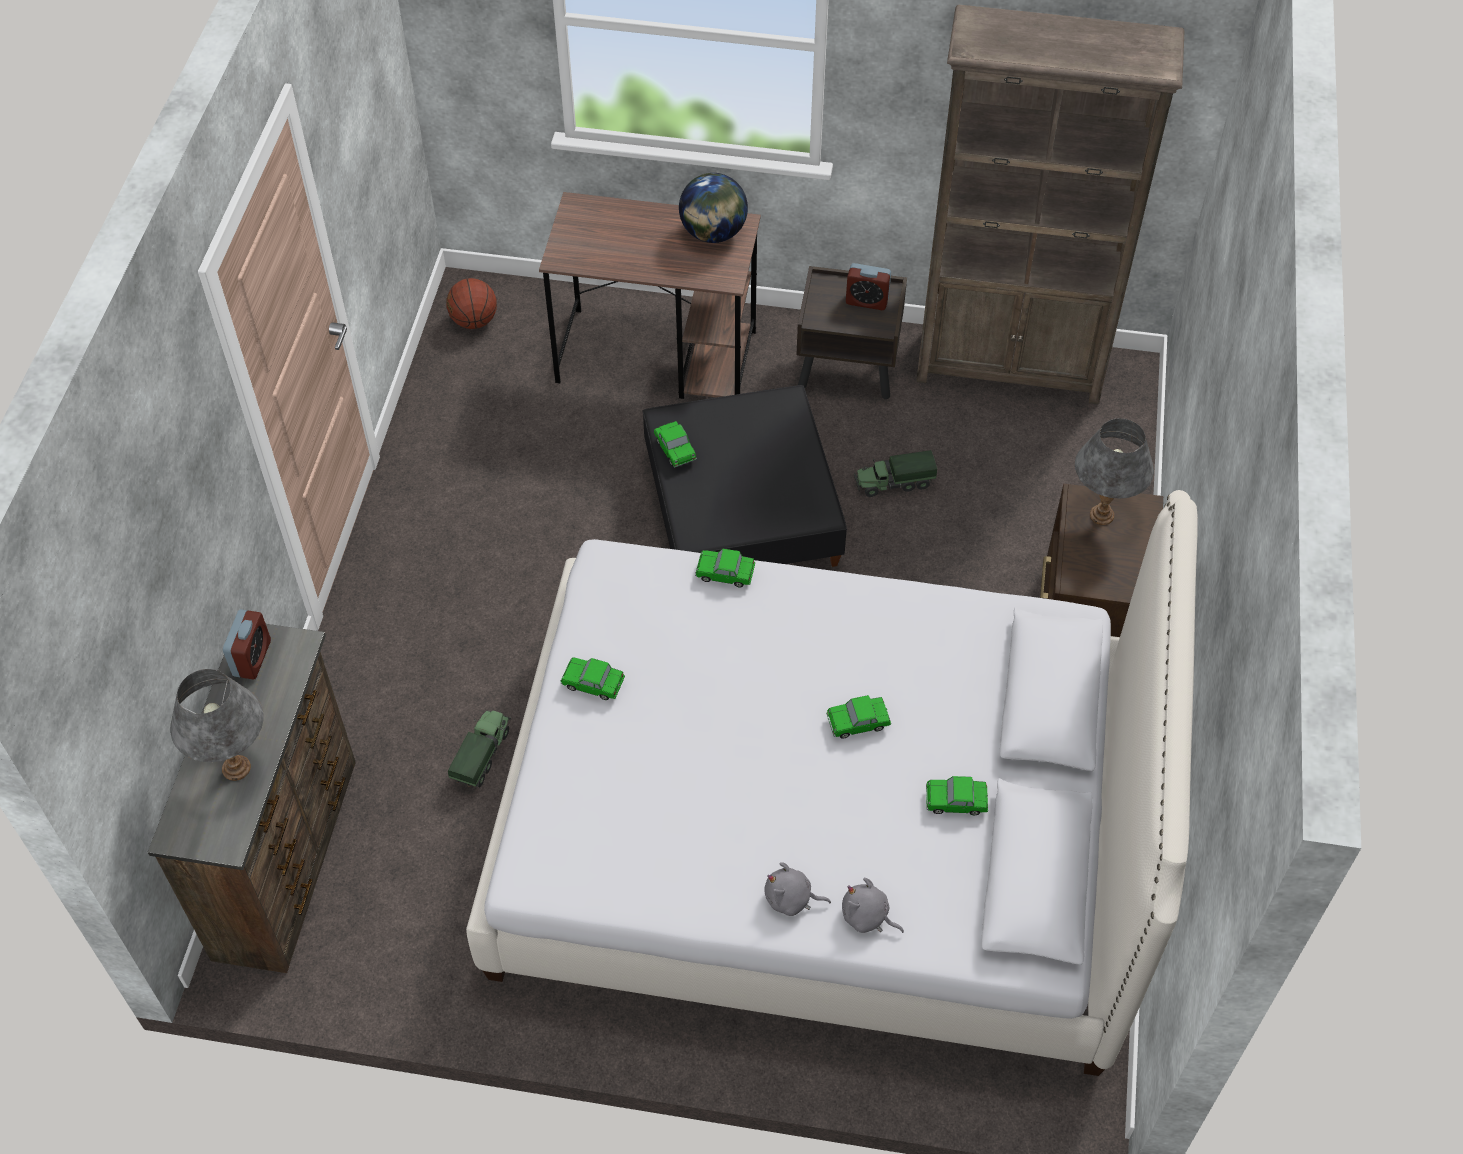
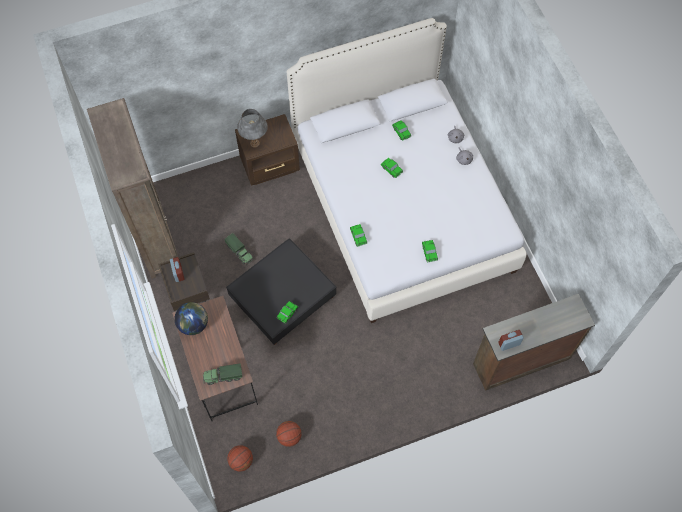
camera: 120 degrees left, 10 degrees up
grey table lamp [170,669,264,781] -> none
toy truck [448,710,511,787] -> toy truck moved to [203,363,242,385]
none -> basketball [276,421,302,447]

